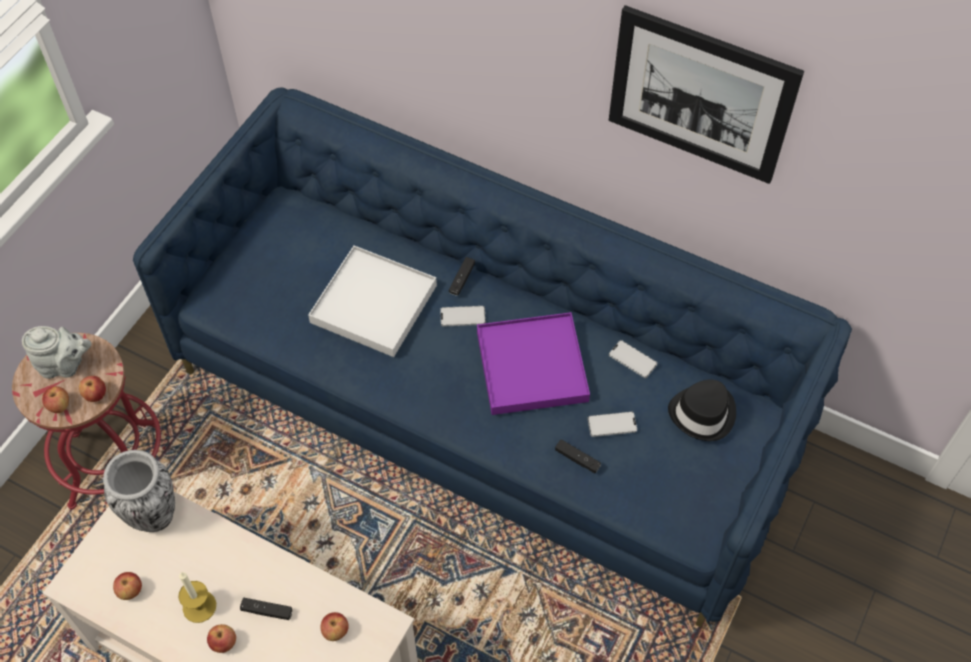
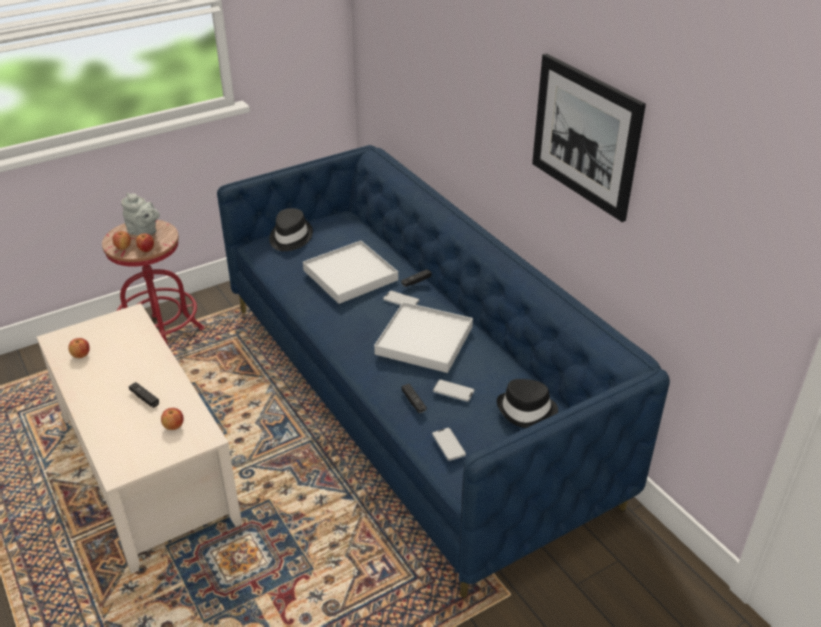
camera: 30 degrees right, 20 degrees down
vase [103,450,175,532] -> none
candle [178,572,216,623] -> none
apple [207,624,236,653] -> none
purple tray [477,312,590,415] -> white tray [374,302,473,373]
phone [609,340,657,378] -> phone moved to [432,428,466,461]
none -> black hat [269,208,313,251]

